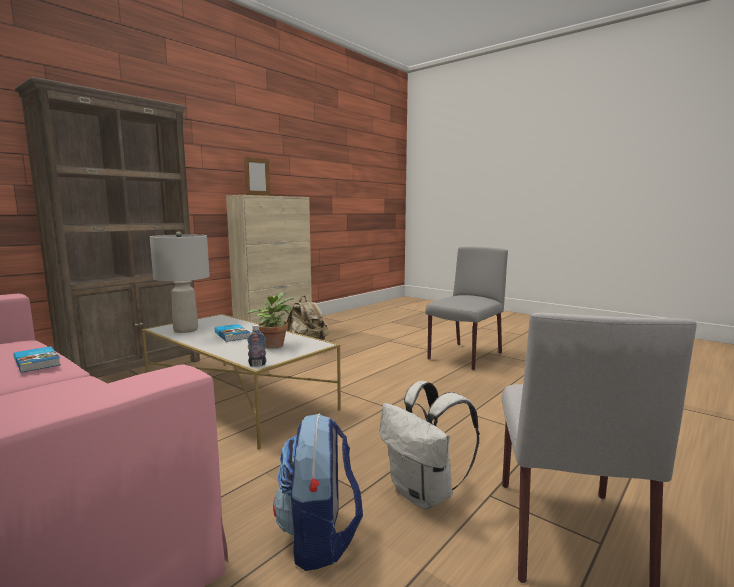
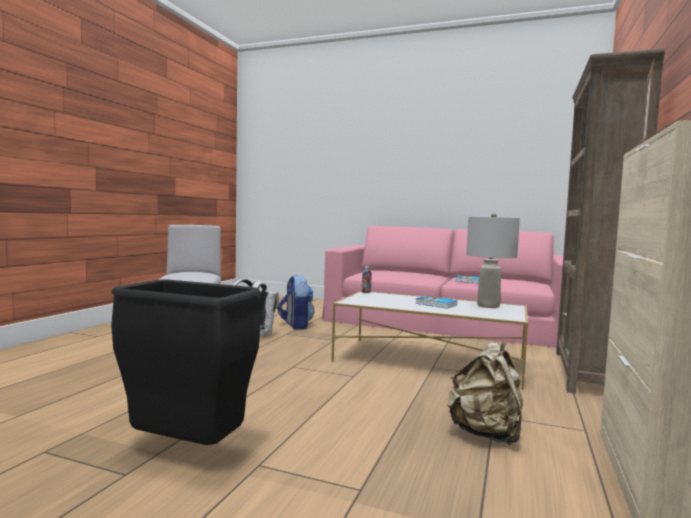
camera: 160 degrees right, 5 degrees down
potted plant [247,292,294,348] -> none
grey chair [425,247,508,370] -> black trash can [111,279,261,445]

